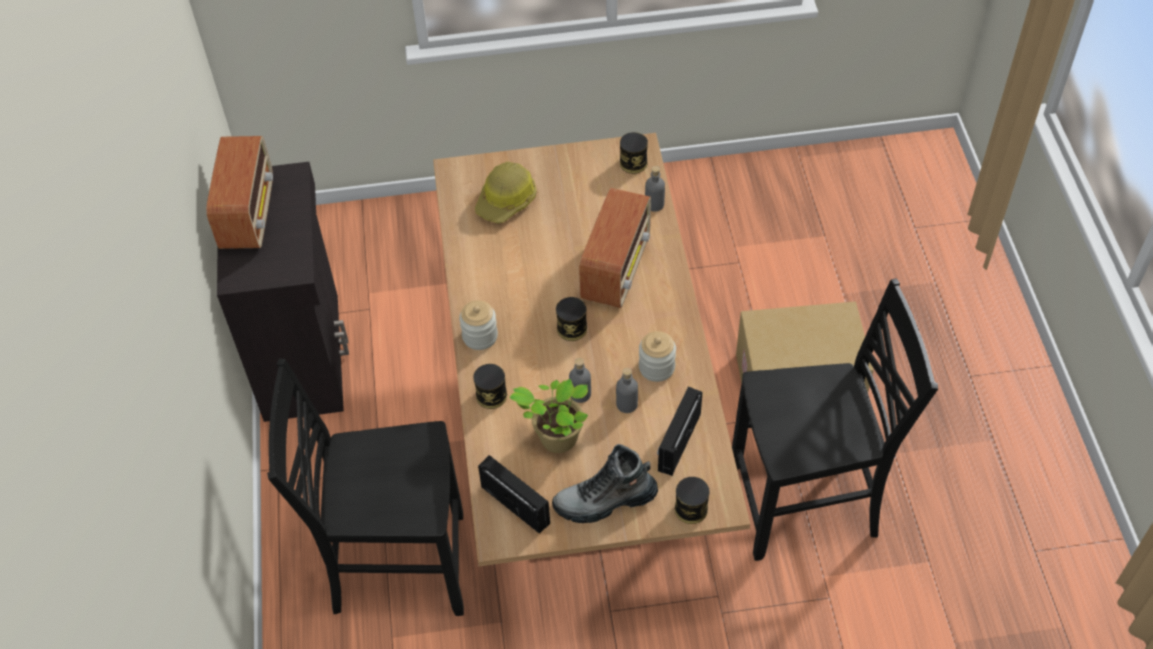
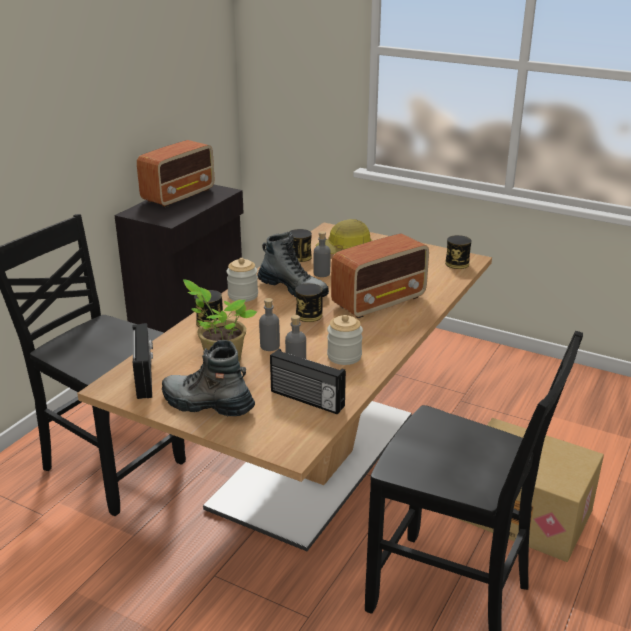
camera: 35 degrees right, 25 degrees down
grey bottle [645,166,665,212] -> grey bottle moved to [314,231,331,277]
radio [657,387,702,476] -> radio turned 120 degrees counterclockwise [270,349,346,414]
can [675,477,710,524] -> can moved to [290,229,312,262]
none -> boot [258,232,329,298]

